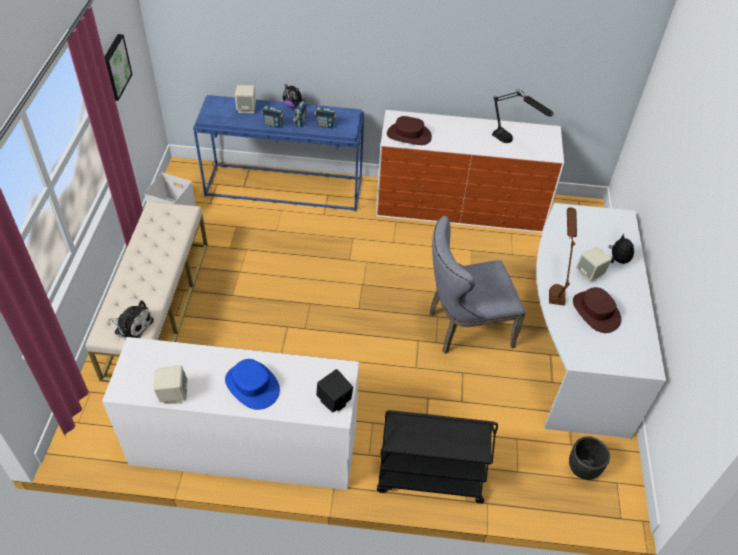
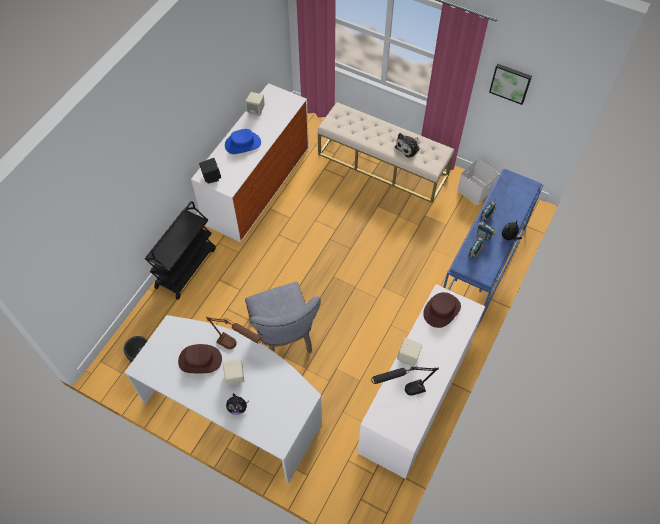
camera: 115 degrees right, 10 degrees up
plush toy [109,300,154,340] -> plush toy moved to [395,133,420,158]
beige speaker [235,85,256,113] -> beige speaker moved to [397,338,422,366]
grey chair [429,216,526,354] -> grey chair turned 150 degrees clockwise [245,282,321,353]

